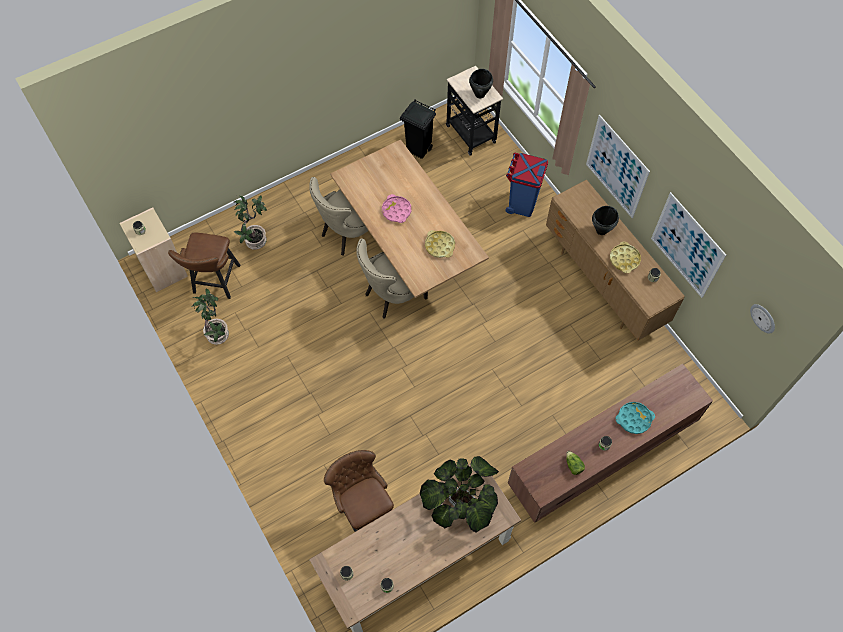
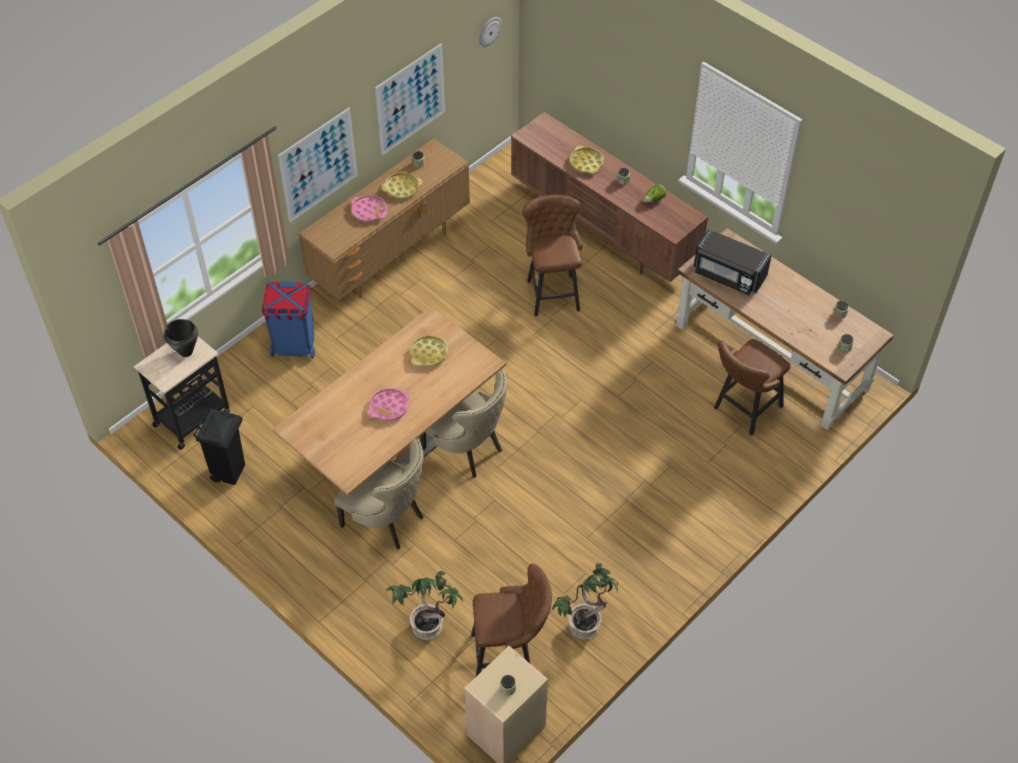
camera: 105 degrees left, 10 degrees down
potted plant [420,456,499,532] -> black microwave [694,229,772,295]
black cooking pot [592,206,619,235] -> pink tray [351,195,387,222]
turquoise tray [616,402,655,434] -> yellow tray [570,146,604,174]
none -> brown stool [522,195,583,316]

